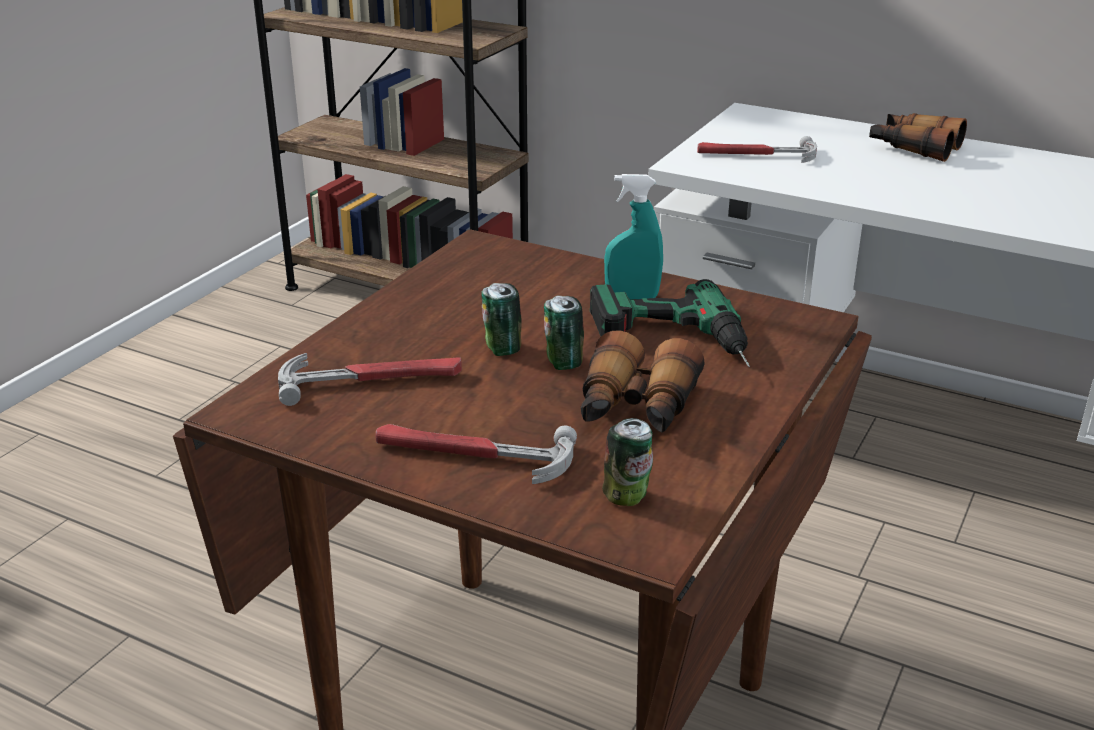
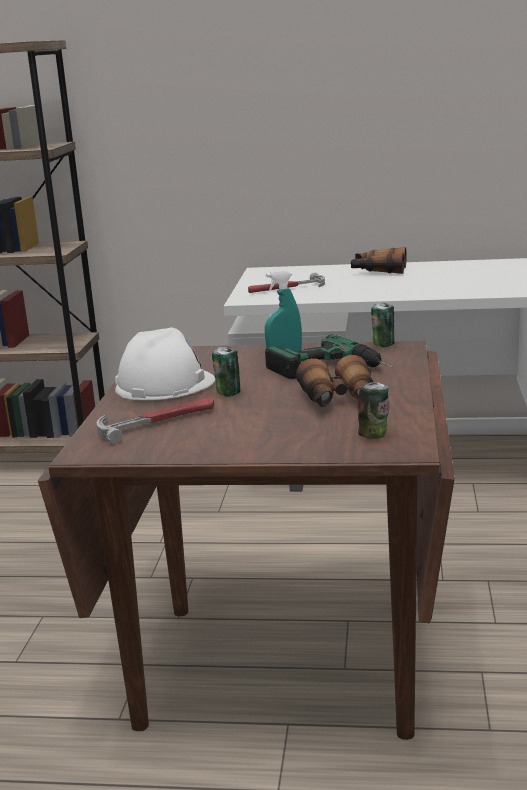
camera: 20 degrees left, 10 degrees down
hammer [376,424,577,484] -> none
can [544,296,584,370] -> can moved to [371,303,395,347]
none -> white hard hat [115,328,215,401]

